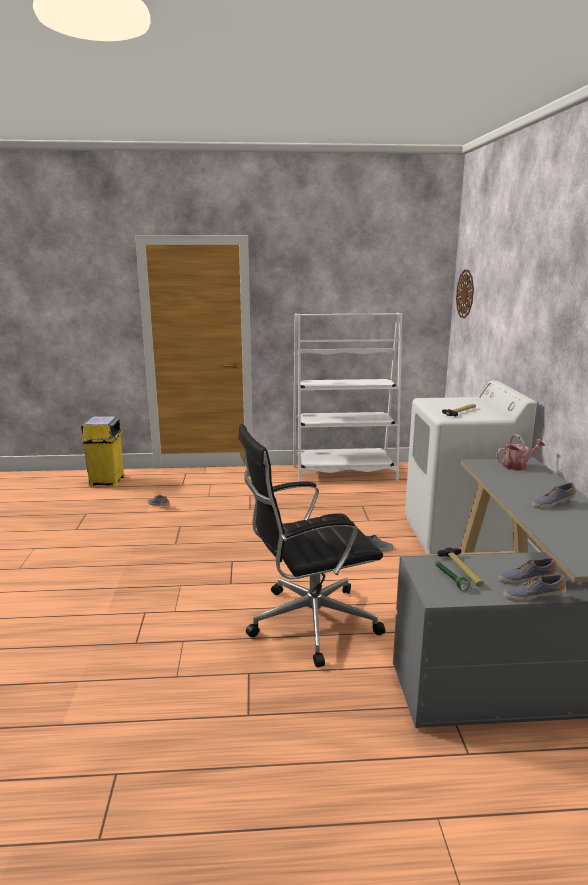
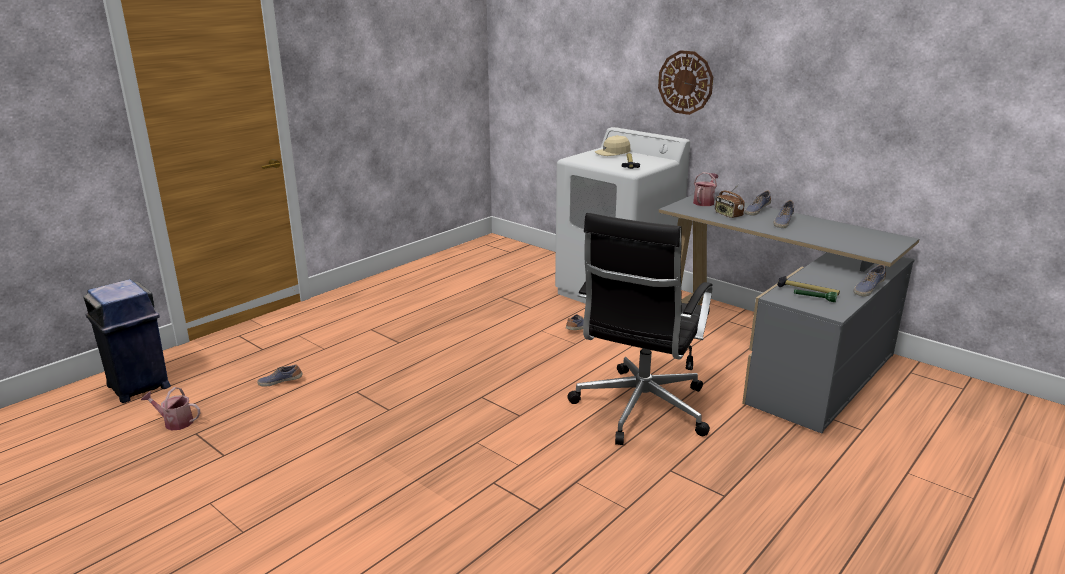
camera: 45 degrees left, 5 degrees up
yellow trash can [81,416,125,487] -> blue trash can [83,279,171,403]
white bookcase [293,313,402,482] -> none
wall clock [456,270,474,319] -> wall clock moved to [658,50,713,115]
shoe [498,557,557,584] -> shoe moved to [744,190,771,216]
none -> watering can [141,387,201,430]
none -> beige cap [595,135,630,156]
none -> radio [715,184,745,218]

